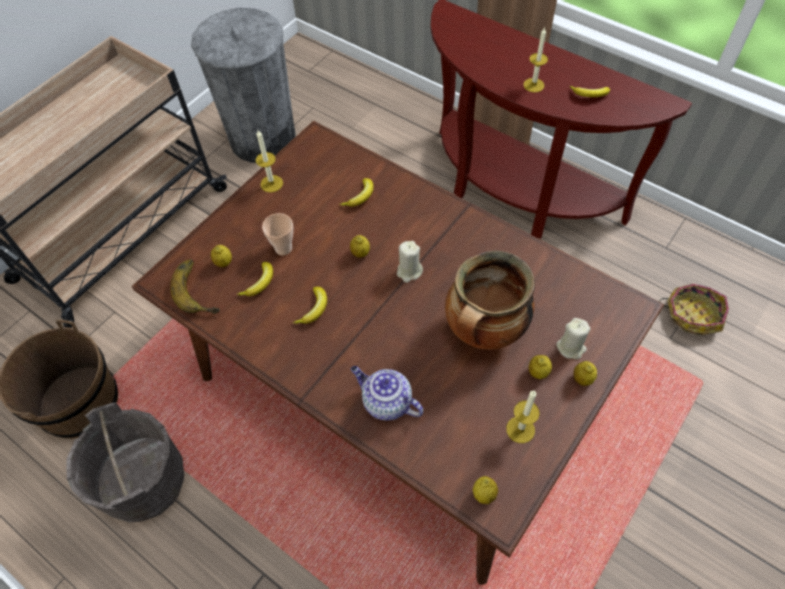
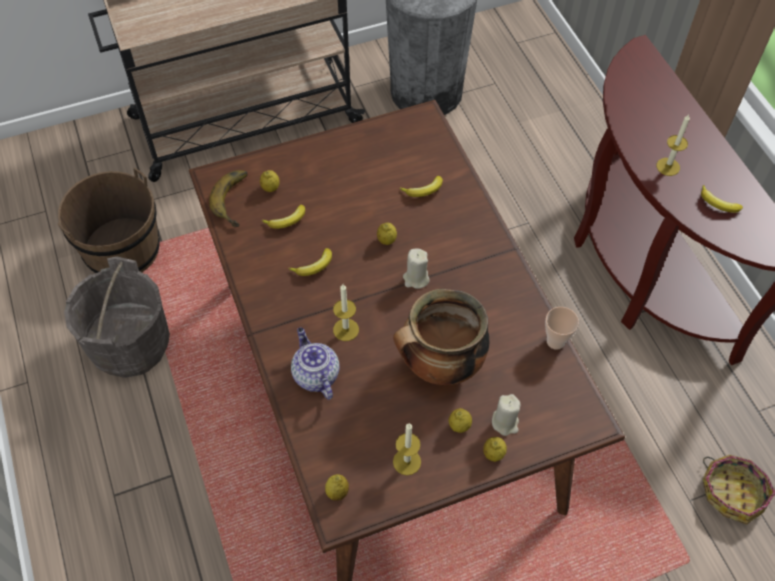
camera: 30 degrees right, 0 degrees up
candle [256,130,283,193] -> candle moved to [333,284,359,341]
cup [262,213,293,255] -> cup moved to [545,307,579,350]

